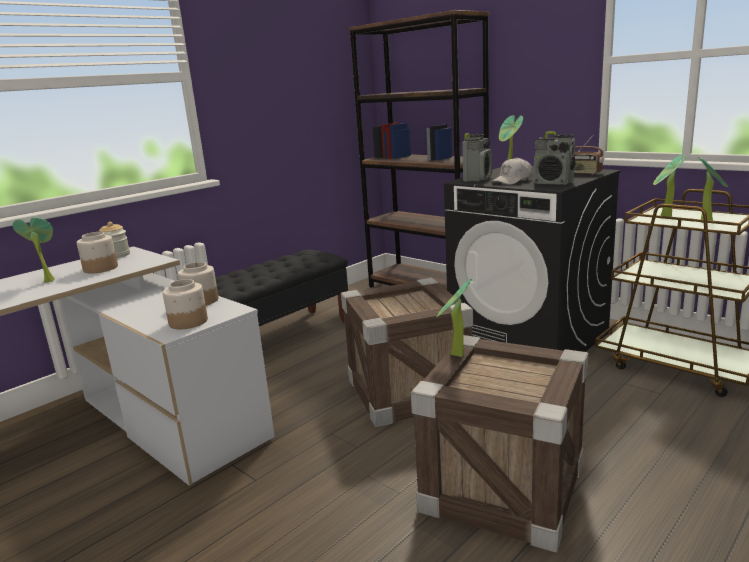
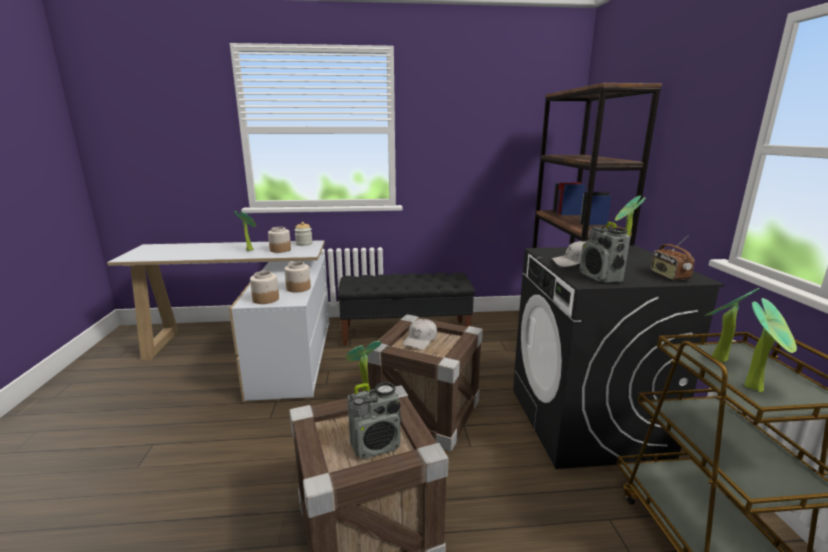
camera: 40 degrees right, 0 degrees up
radio [462,133,492,182] -> radio moved to [347,382,401,459]
none -> white cap [403,319,437,350]

